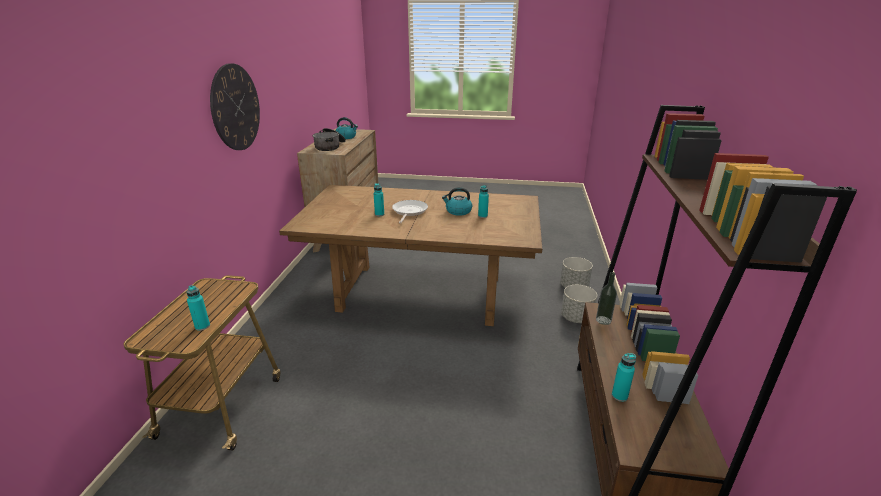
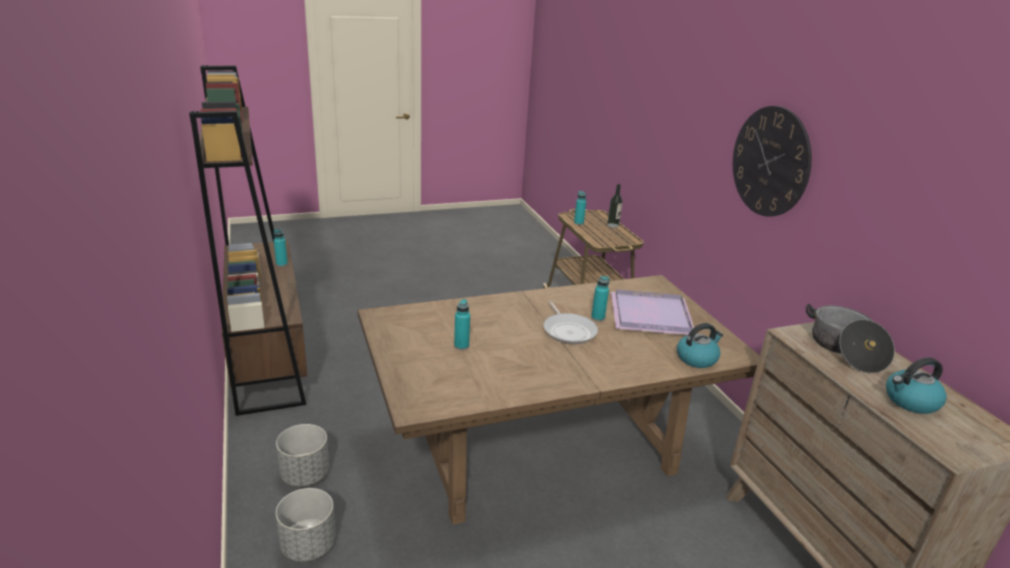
camera: 150 degrees right, 0 degrees up
kettle [442,187,472,216] -> kettle moved to [677,323,723,368]
bottle [596,272,617,325] -> bottle moved to [607,184,623,228]
none -> purple tray [611,290,694,335]

